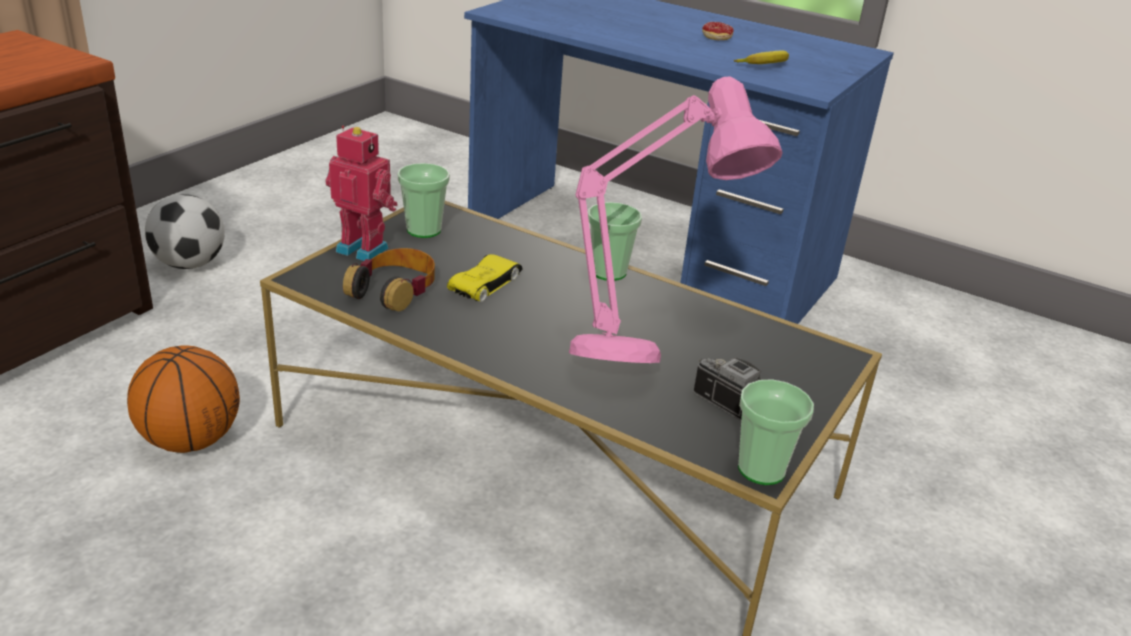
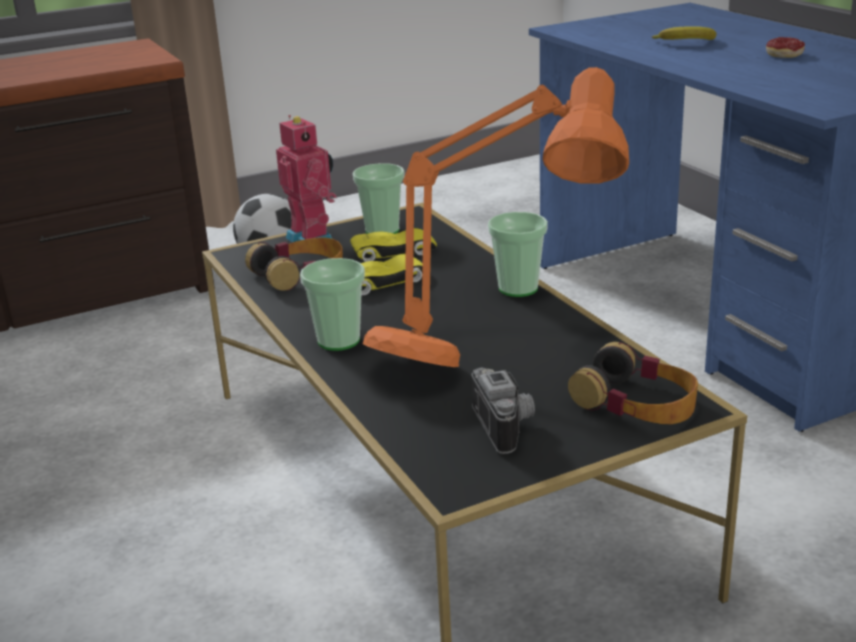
camera: 35 degrees right, 5 degrees down
basketball [127,345,240,453] -> none
pink table lamp [569,76,783,363] -> orange table lamp [362,67,629,367]
banana [734,50,789,64] -> banana moved to [652,26,717,40]
cup [738,379,814,485] -> cup moved to [300,258,365,351]
none -> yellow toy car [350,228,437,262]
none -> headphones [568,342,698,424]

